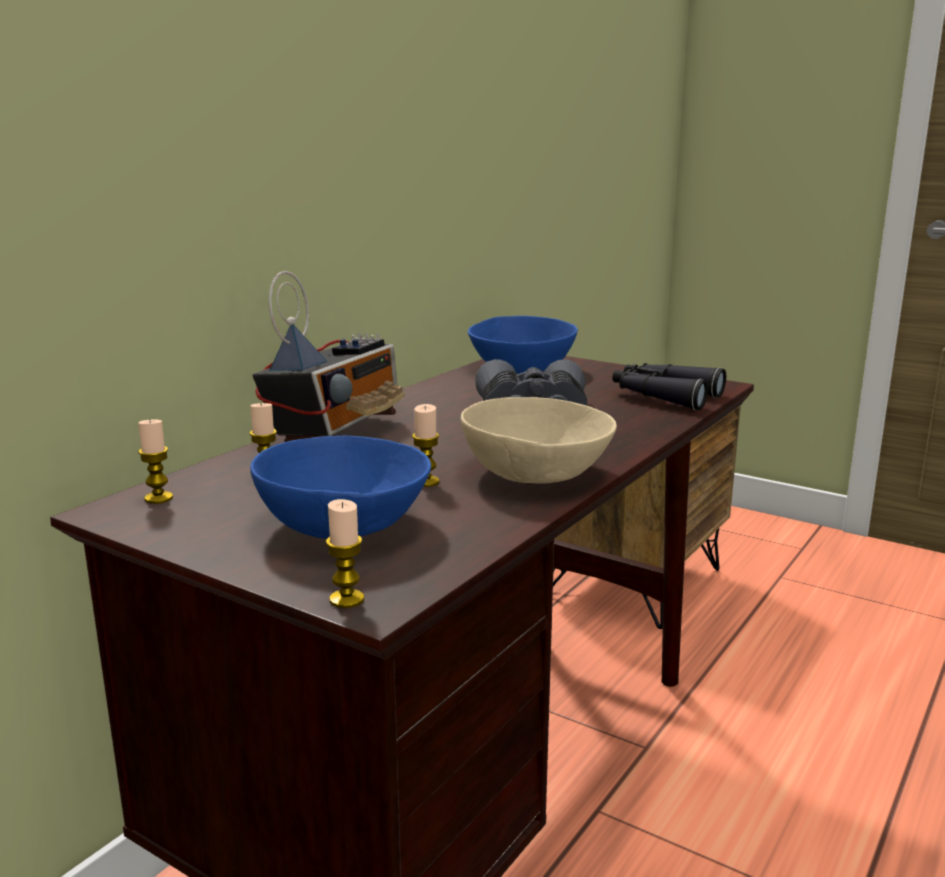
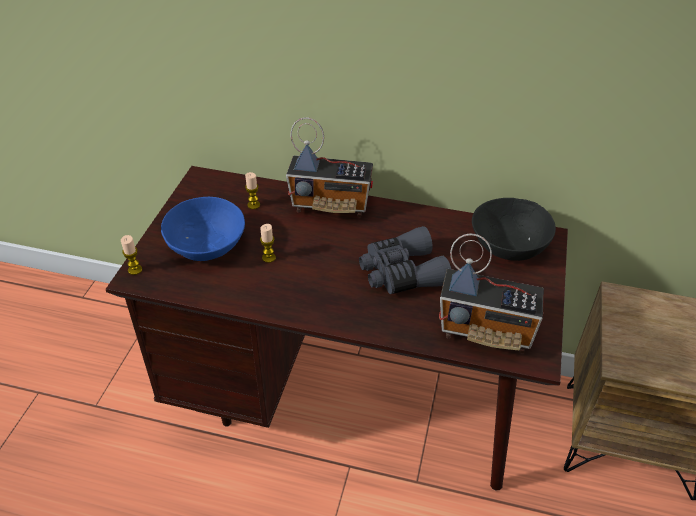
camera: 70 degrees right, 25 degrees up
candle [138,419,173,504] -> none
beige bowl [461,397,617,483] -> none
blue bowl [468,316,578,374] -> black bowl [472,198,556,261]
black binoculars [612,363,726,410] -> radio [439,234,544,353]

